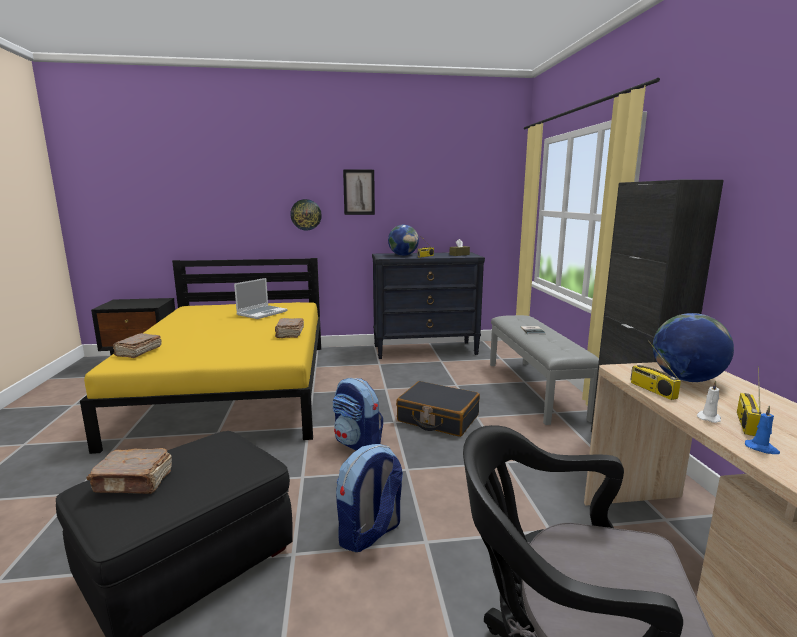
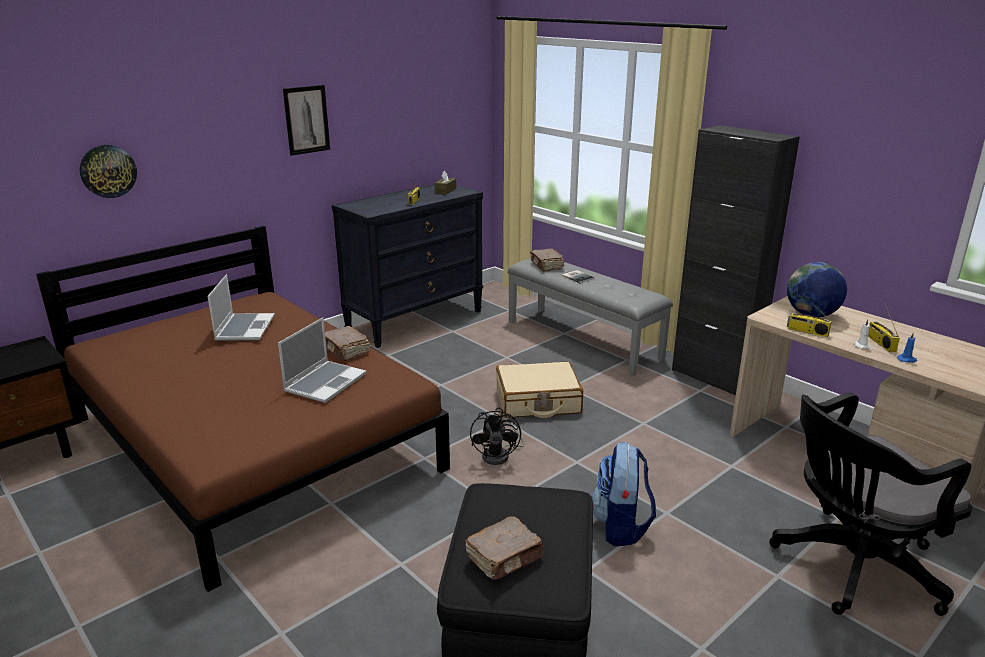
camera: 35 degrees left, 10 degrees up
yellow bed [80,258,321,454] -> brown bed [36,226,450,592]
brown book [113,333,162,358] -> brown book moved to [530,249,565,272]
wall clock [290,199,322,230] -> wall clock moved to [80,145,137,198]
backpack [333,378,383,450] -> black fan [470,408,524,465]
globe [388,225,419,256] -> none
black suitcase [396,381,480,437] -> beige suitcase [496,362,583,418]
none -> laptop [278,318,366,403]

